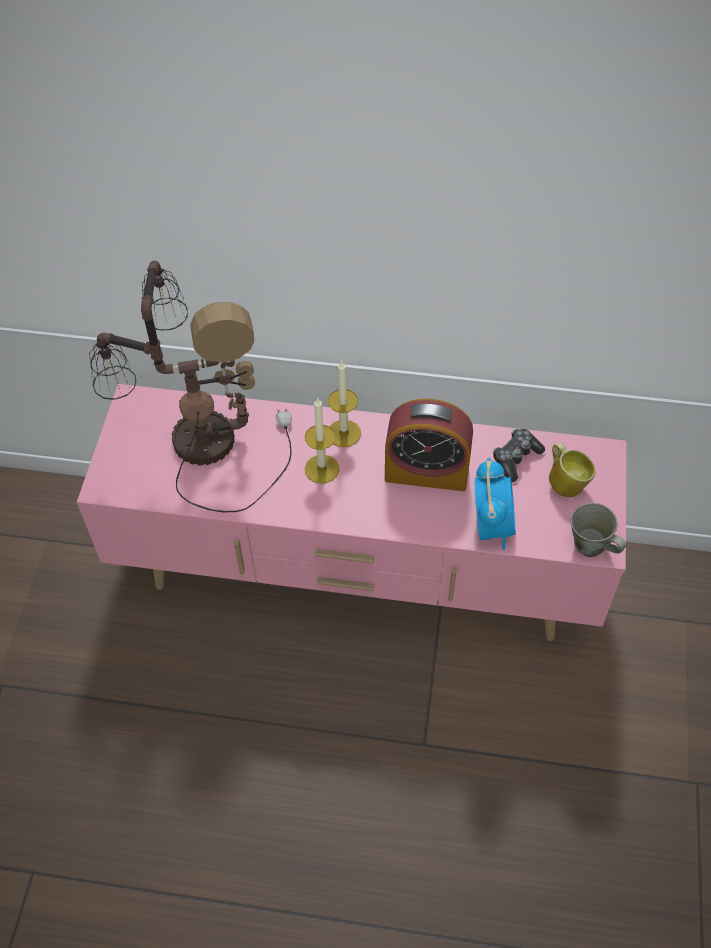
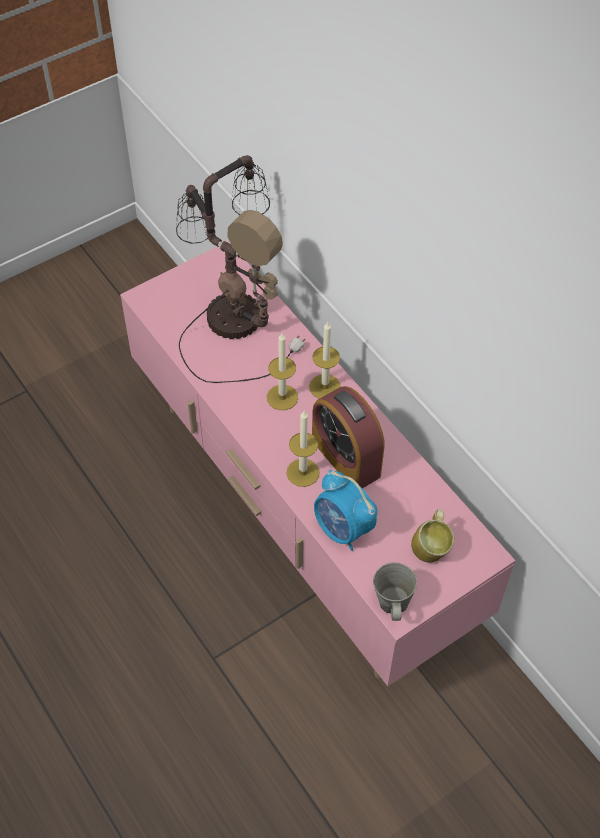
camera: 45 degrees right, 0 degrees up
alarm clock [475,458,516,550] -> alarm clock turned 90 degrees clockwise [314,470,378,551]
game controller [493,429,545,482] -> none
none -> candle [287,411,320,487]

